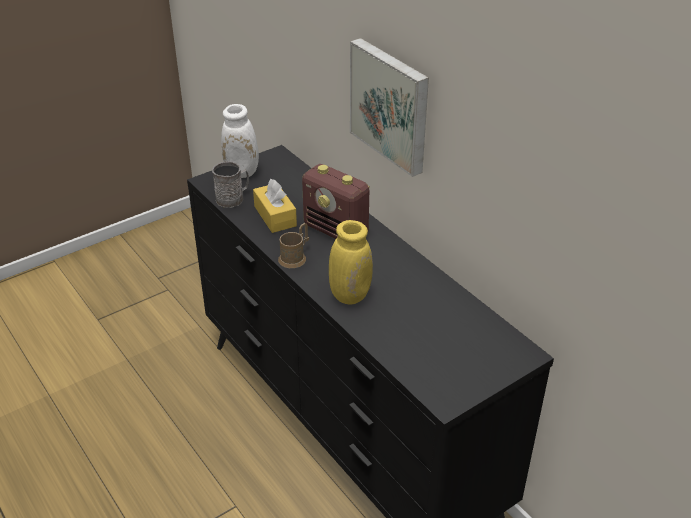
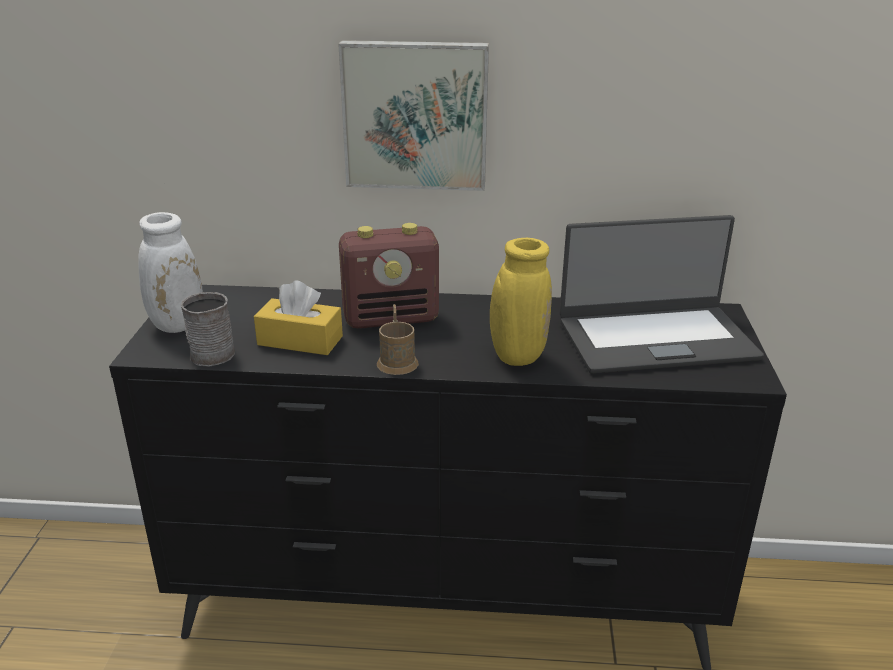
camera: 50 degrees left, 10 degrees down
none -> laptop [560,215,764,374]

